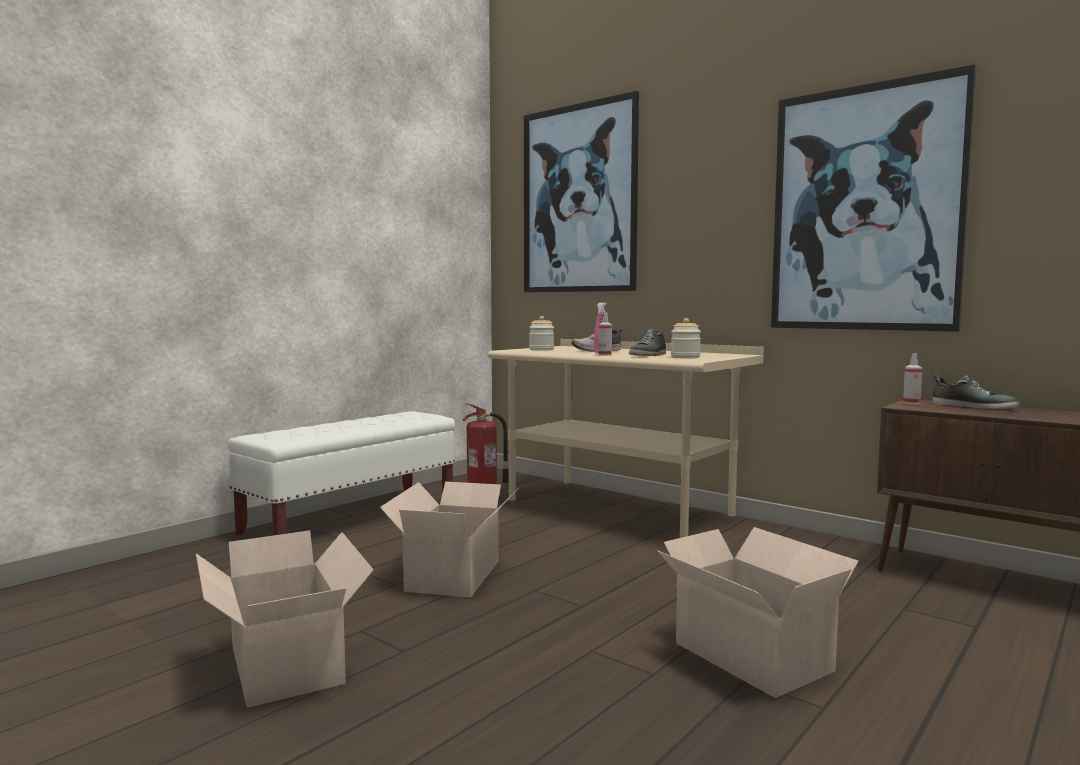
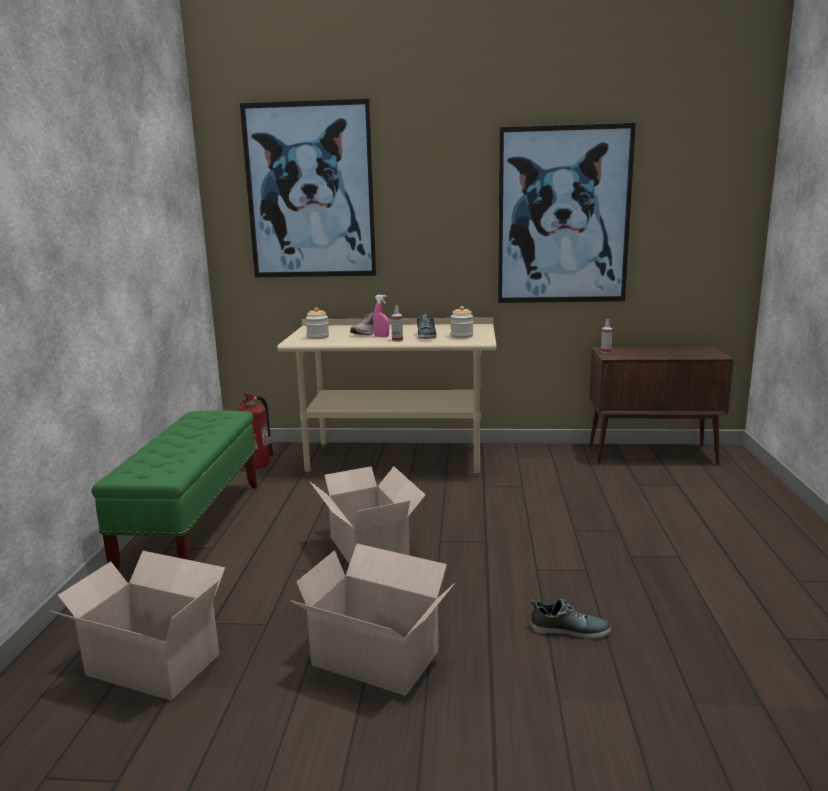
camera: 35 degrees left, 10 degrees up
white bench [228,411,455,536] -> green bench [92,411,257,570]
cardboard box [657,527,859,698] -> cardboard box moved to [50,551,225,701]
shoe [932,375,1019,409] -> shoe moved to [531,598,611,638]

